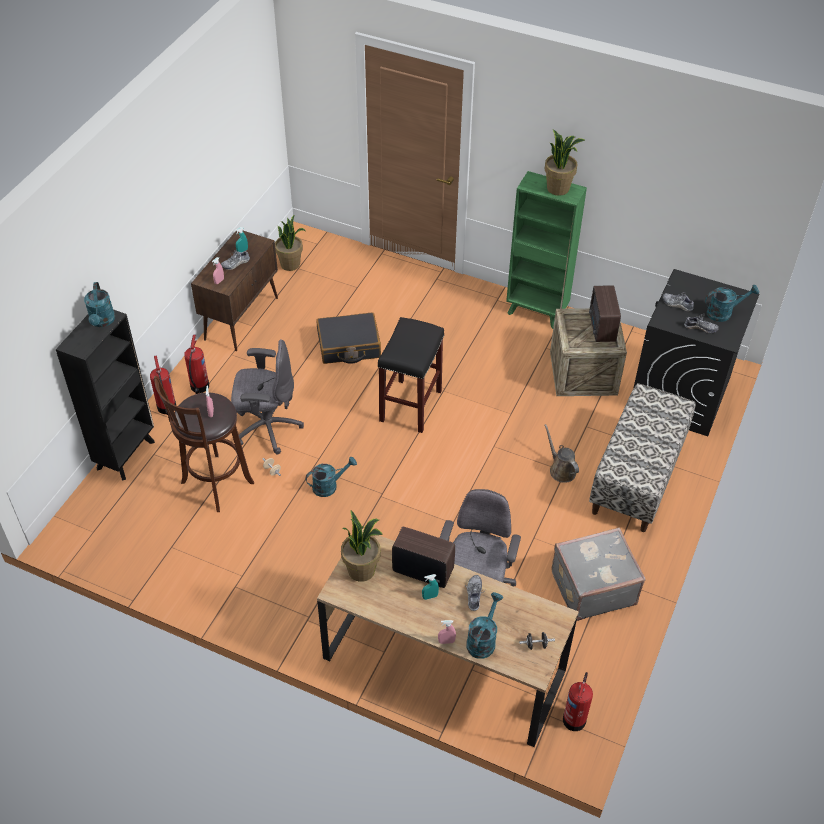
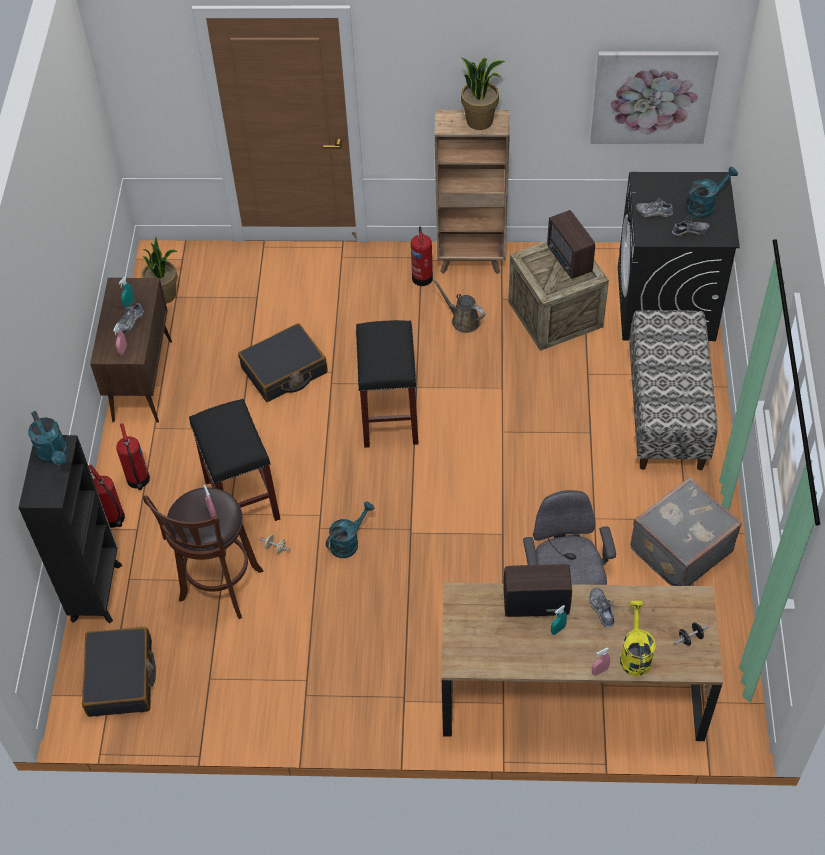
camera: 20 degrees left, 5 degrees up
grey office chair [231,339,304,454] -> black stool [189,399,280,521]
potted plant [341,510,383,582] -> none
turquoise watering can [466,592,503,659] -> yellow watering can [620,601,656,676]
green bookcase [506,171,587,329] -> brown bookcase [435,110,510,274]
brown watering can [545,424,579,483] -> brown watering can moved to [432,278,485,333]
fire extinguisher [563,672,593,731] -> fire extinguisher moved to [411,226,433,286]
none -> black suitcase [82,627,156,717]
none -> picture [590,51,719,144]

